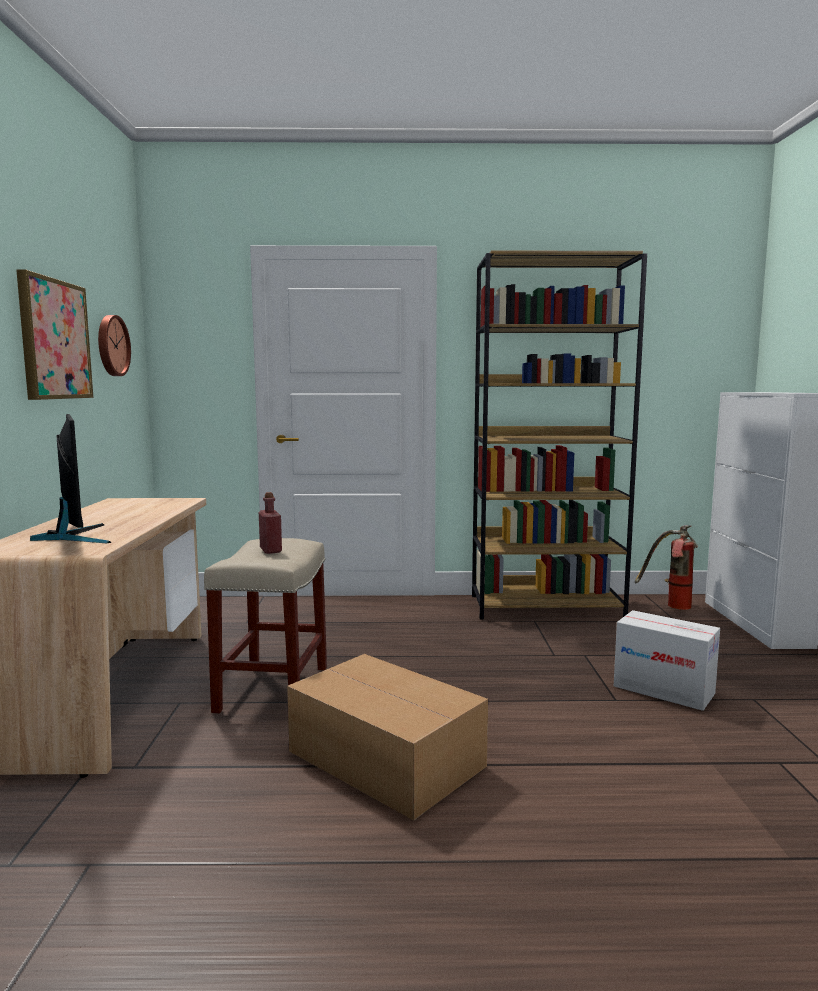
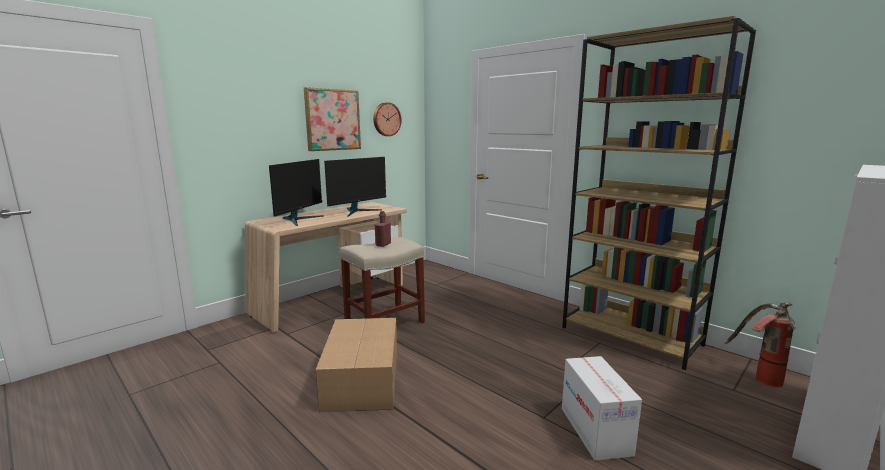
camera: 45 degrees right, 5 degrees up
none -> monitor [324,157,386,217]

